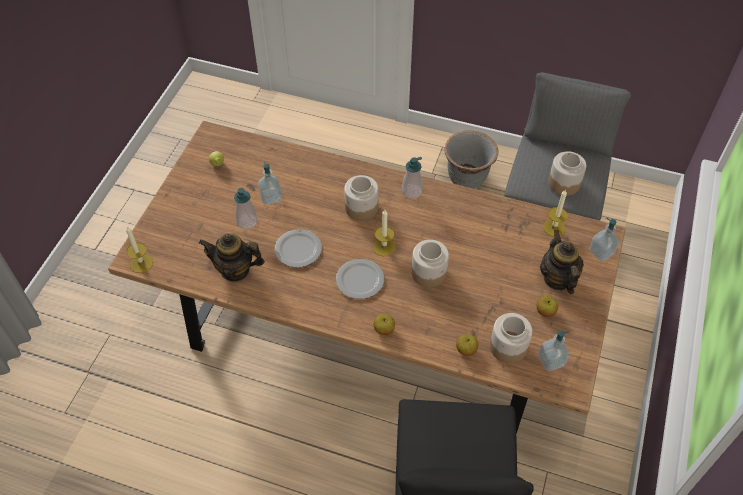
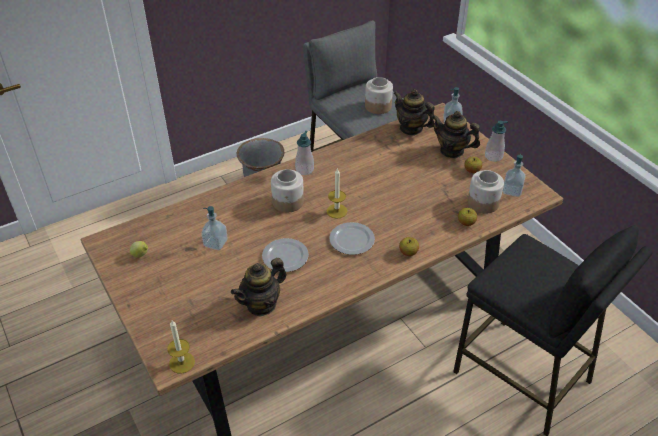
camera: 50 degrees left, 10 degrees down
soap dispenser [234,188,257,229] -> soap dispenser moved to [485,121,508,162]
jar [411,240,449,288] -> none
candle [543,189,568,237] -> teapot [394,89,435,135]

